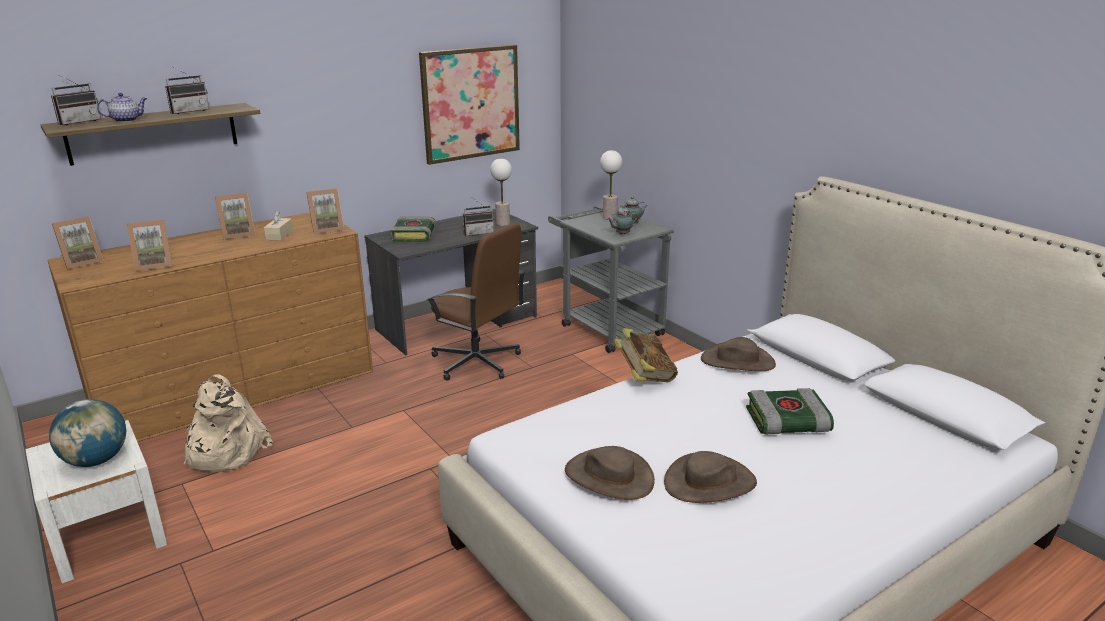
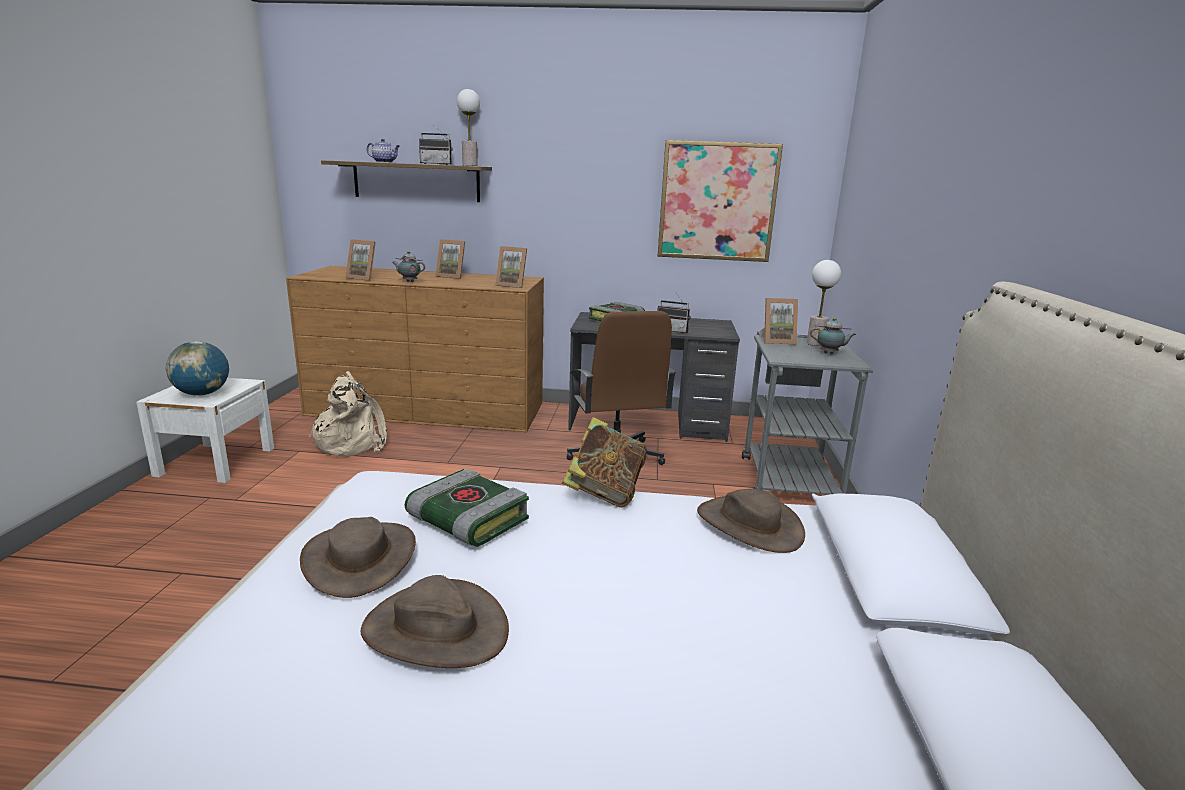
camera: 40 degrees right, 5 degrees down
radio [51,76,101,125] -> none
picture frame [52,216,104,270] -> picture frame moved to [760,298,798,344]
beige tissue box [264,210,293,240] -> none
table lamp [490,158,512,226] -> table lamp moved to [457,89,480,166]
teapot [607,205,638,235] -> teapot moved to [392,251,425,282]
book [746,388,834,434] -> book moved to [405,469,529,547]

